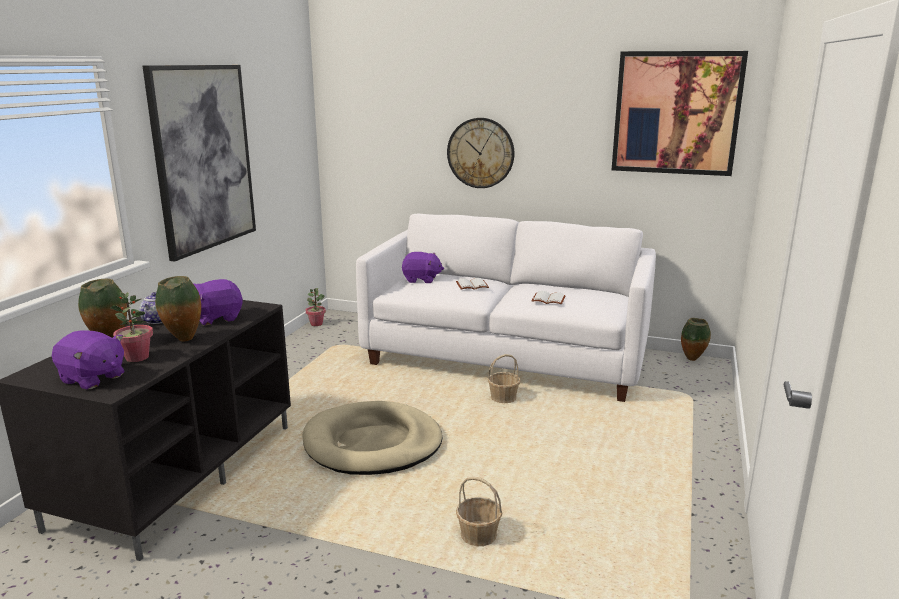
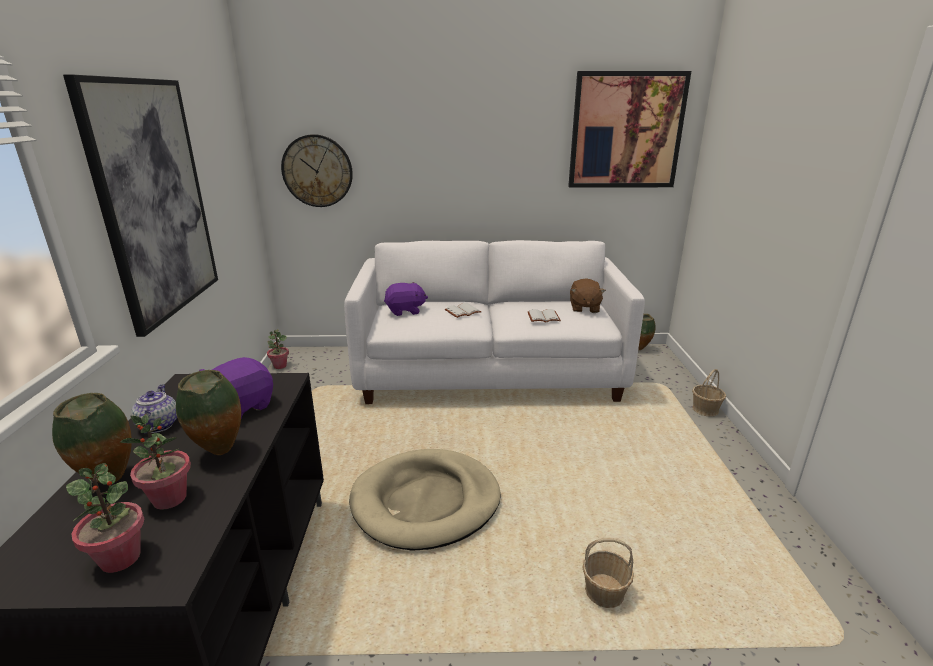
camera: 20 degrees left, 5 degrees up
purple plush toy [52,330,124,389] -> potted plant [66,463,144,573]
wall clock [447,118,515,188] -> wall clock moved to [281,134,353,207]
basket [488,354,521,403] -> basket moved to [692,369,726,417]
none -> brown plush toy [570,278,606,313]

